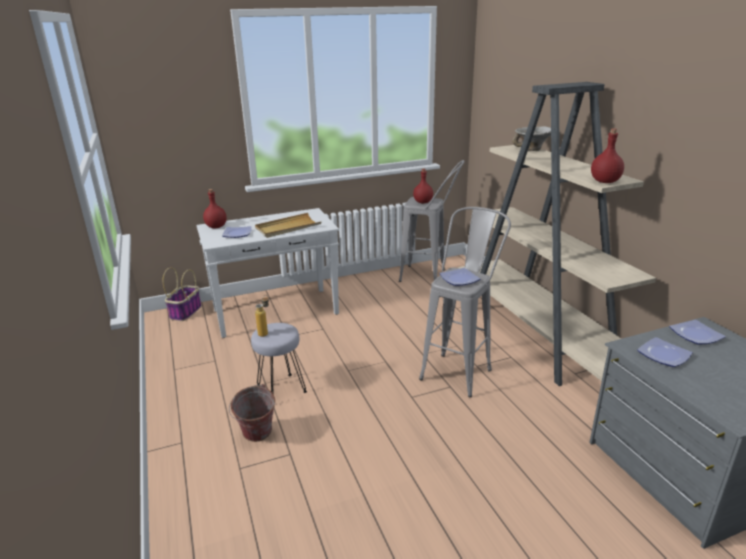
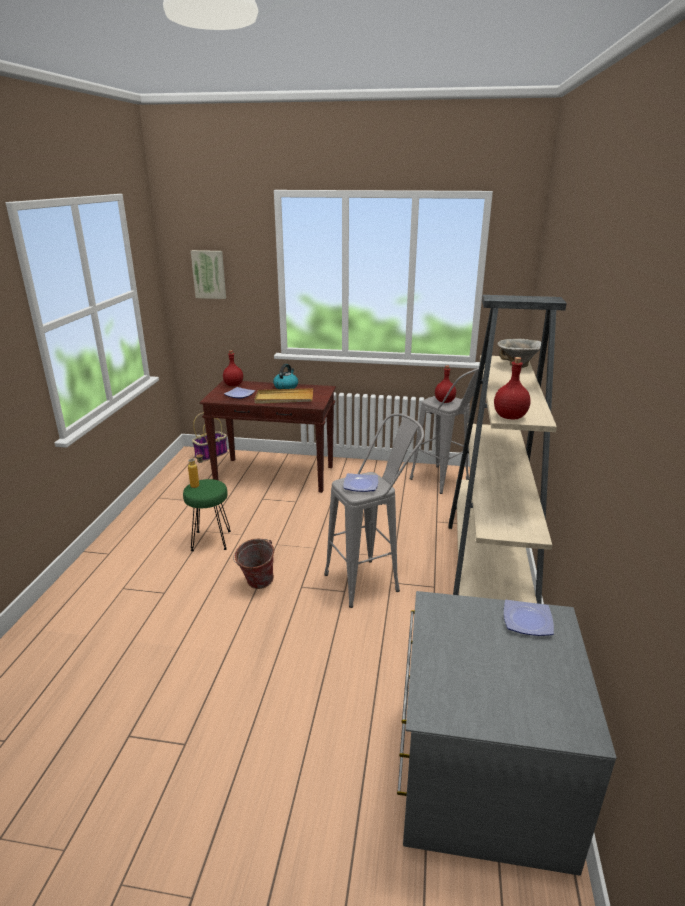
camera: 30 degrees right, 0 degrees up
white console table [196,208,339,338] -> brown console table [200,380,336,493]
bucket [229,384,275,442] -> bucket moved to [233,539,274,589]
grey stool [251,323,307,393] -> green stool [183,479,231,551]
plate [637,337,693,367] -> none
none -> picture [191,250,226,299]
none -> kettle [273,364,298,389]

